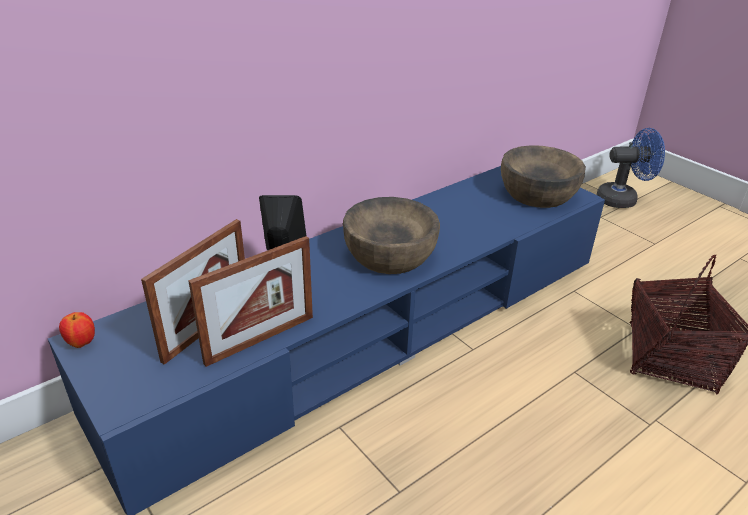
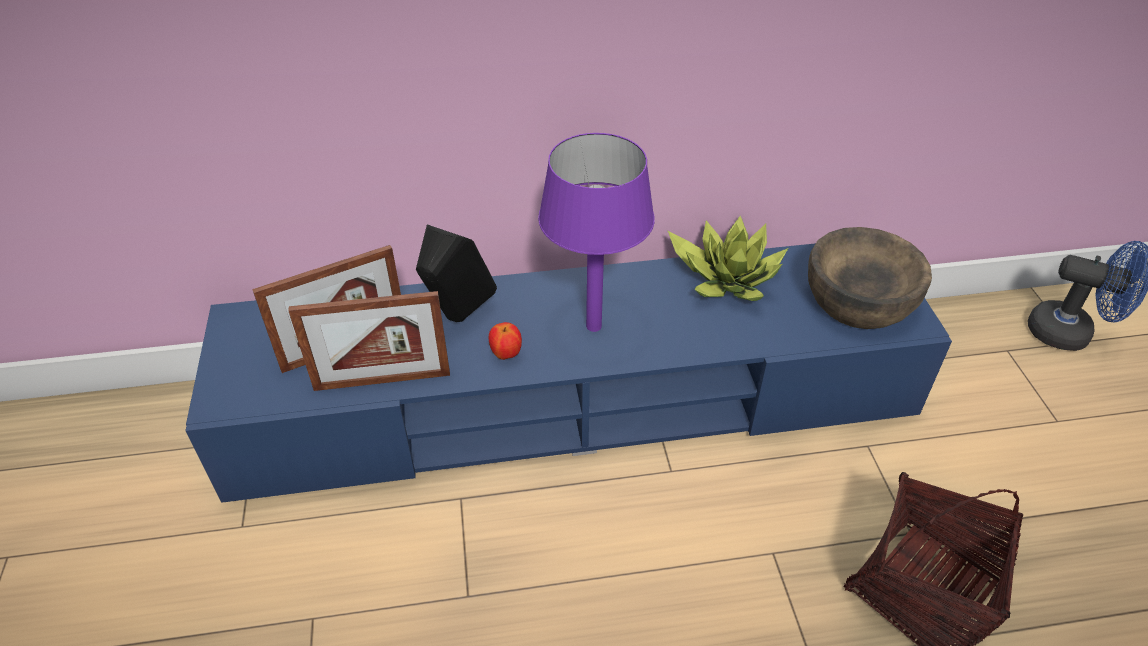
camera: 30 degrees right, 10 degrees up
apple [59,312,95,348] -> apple moved to [489,322,522,360]
brown bowl [343,197,440,274] -> purple table lamp [538,133,655,332]
none -> potted plant [667,215,788,301]

